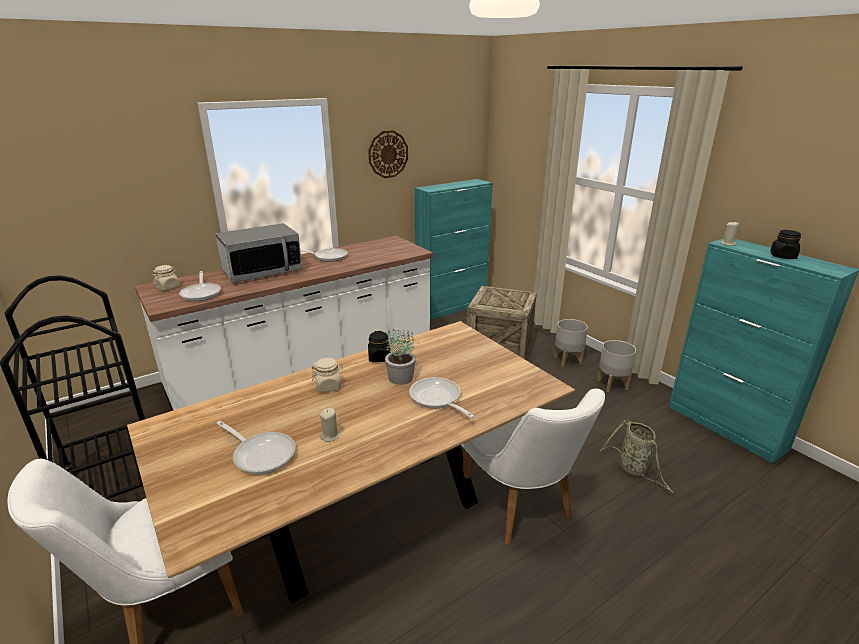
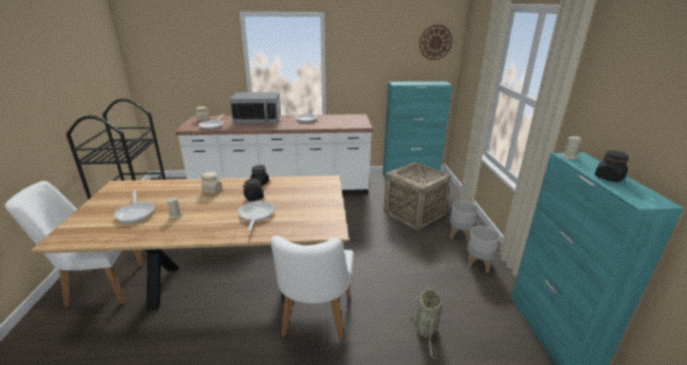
camera: 30 degrees right, 0 degrees up
wall clock [368,130,408,178] -> wall clock moved to [419,25,452,60]
potted plant [385,330,416,385] -> black jar [243,178,264,201]

